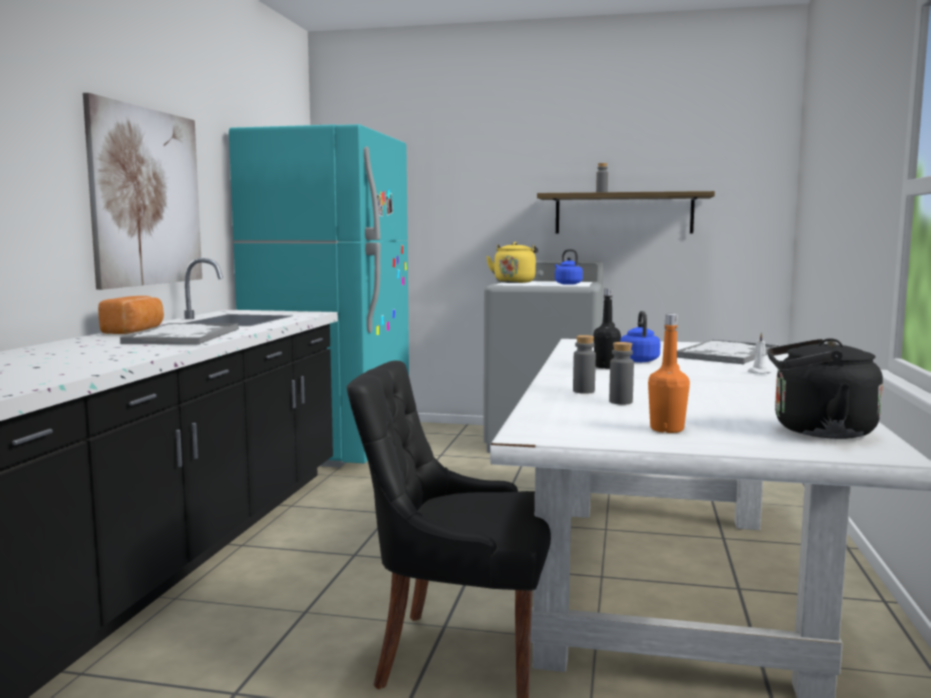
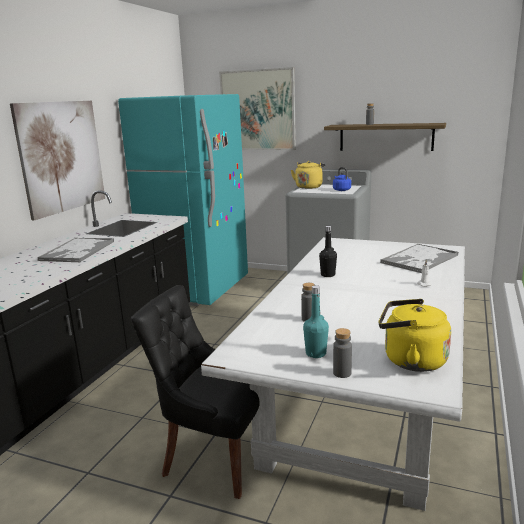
camera: 10 degrees right, 10 degrees up
bread [98,296,164,334] -> none
grey bottle [573,335,596,394] -> grey bottle moved to [333,328,352,378]
blue kettle [620,311,661,362] -> none
orange bottle [648,314,690,433] -> turquoise bottle [303,285,329,358]
black kettle [767,338,883,439] -> yellow kettle [378,299,451,372]
none -> picture [219,67,296,150]

